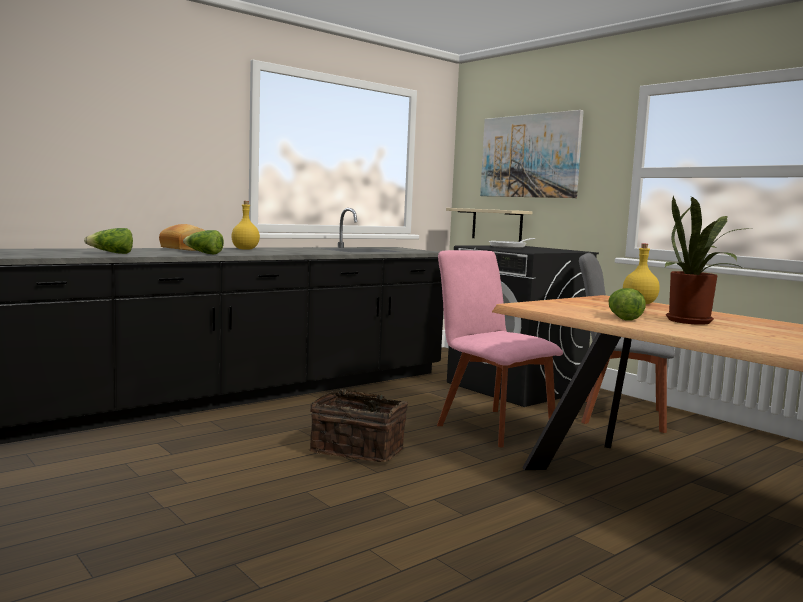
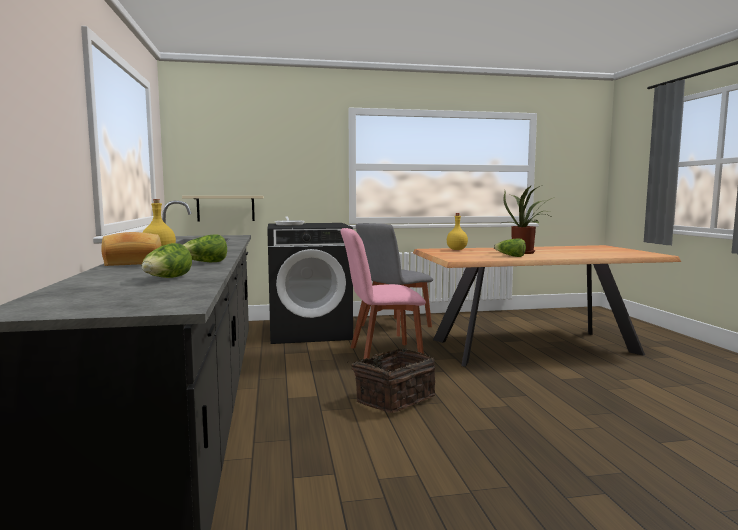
camera: 60 degrees left, 0 degrees up
picture [480,110,584,198] -> none

